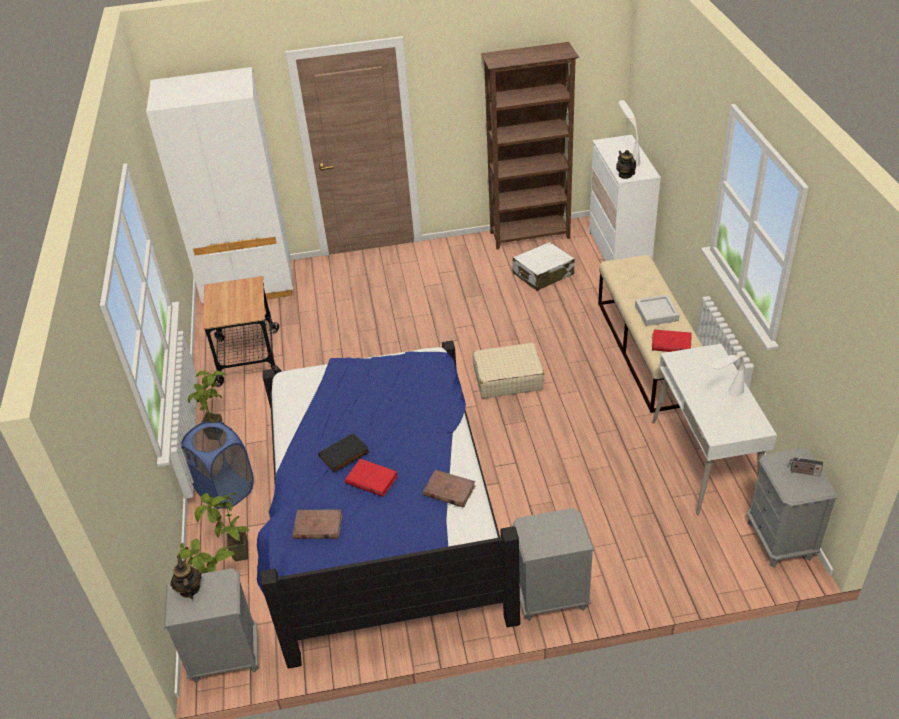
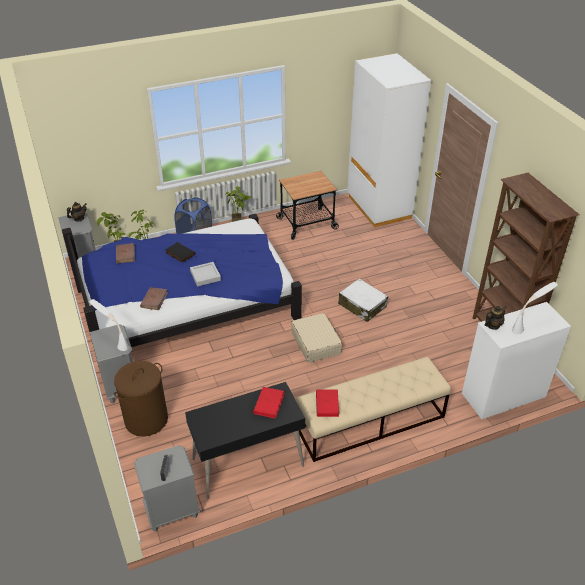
camera: 75 degrees right, 0 degrees up
red book [345,459,398,497] -> red book moved to [253,387,285,419]
white suitcase [513,242,575,291] -> white suitcase moved to [338,278,388,322]
grey tray [635,294,680,326] -> grey tray moved to [190,262,221,286]
white desk [652,344,777,515] -> black desk [185,382,305,500]
white table lamp [711,355,744,396] -> white table lamp moved to [89,299,129,351]
none -> brown laundry basket [114,361,168,436]

